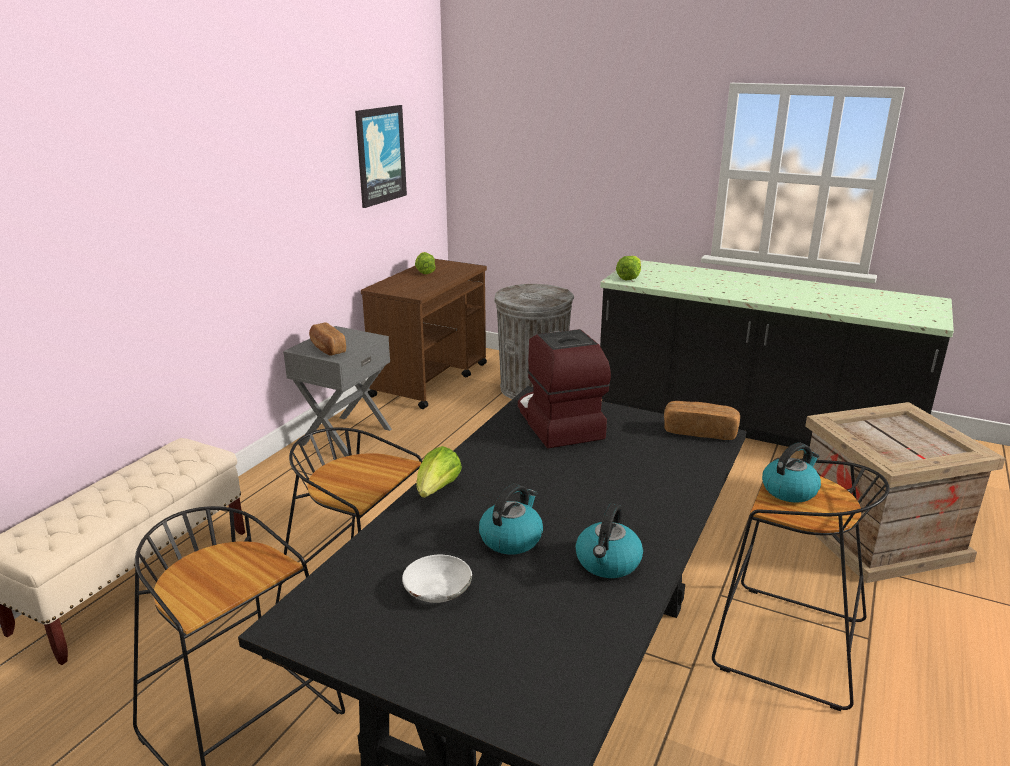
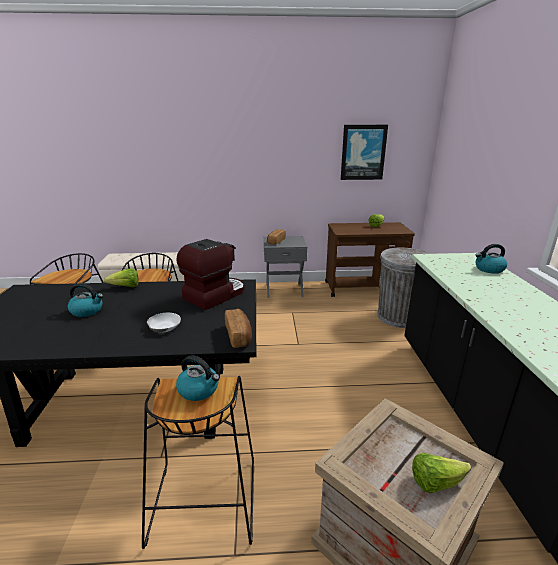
camera: 60 degrees right, 0 degrees up
white bowl [402,555,472,603] -> white bowl moved to [147,313,181,333]
kettle [575,503,643,578] -> kettle moved to [475,244,507,274]
lettuce [616,256,641,280] -> lettuce moved to [412,453,471,493]

